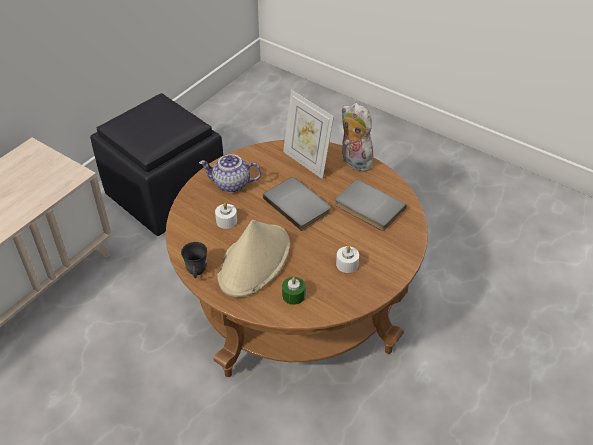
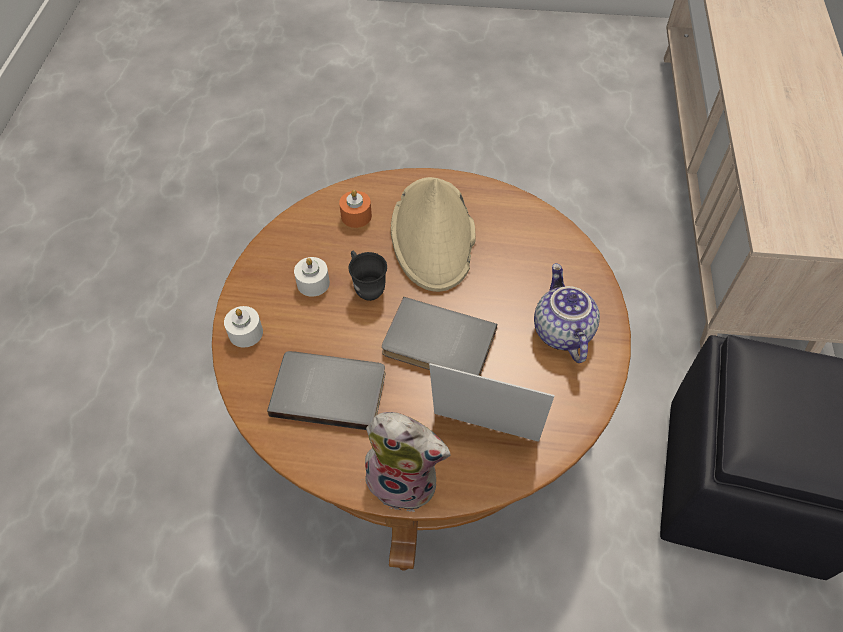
camera: 150 degrees right, 10 degrees up
grey mug [181,242,207,278] -> grey mug moved to [348,251,387,301]
teapot [199,154,262,193] -> teapot turned 75 degrees counterclockwise [534,263,600,363]
white candle [215,203,237,229] -> white candle moved to [224,306,263,348]
green candle [282,277,305,305] -> orange candle [339,190,372,228]

